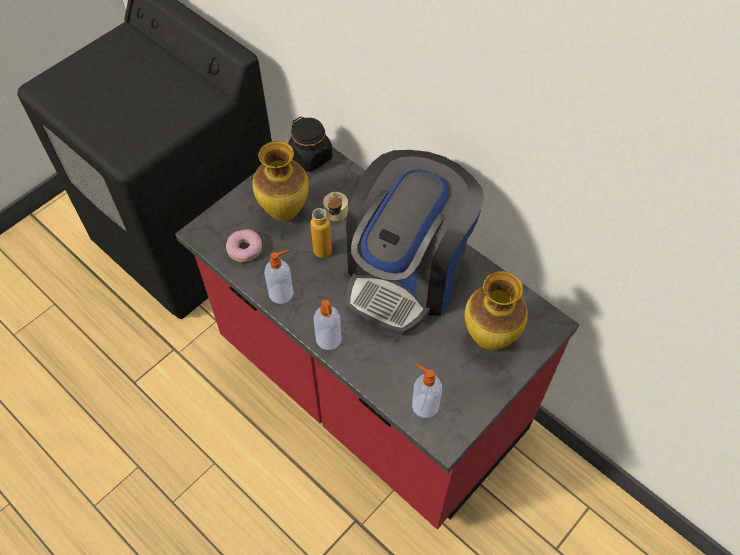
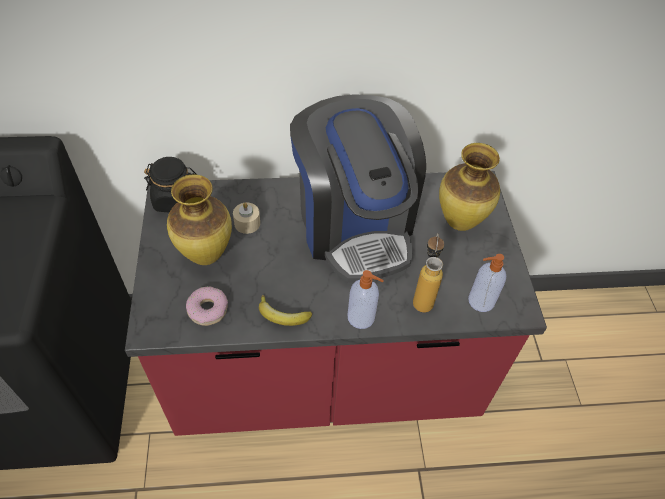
camera: 50 degrees left, 5 degrees down
soap dispenser [264,250,294,304] -> banana [259,295,312,326]
bottle [310,195,342,258] -> bottle moved to [413,233,444,312]

